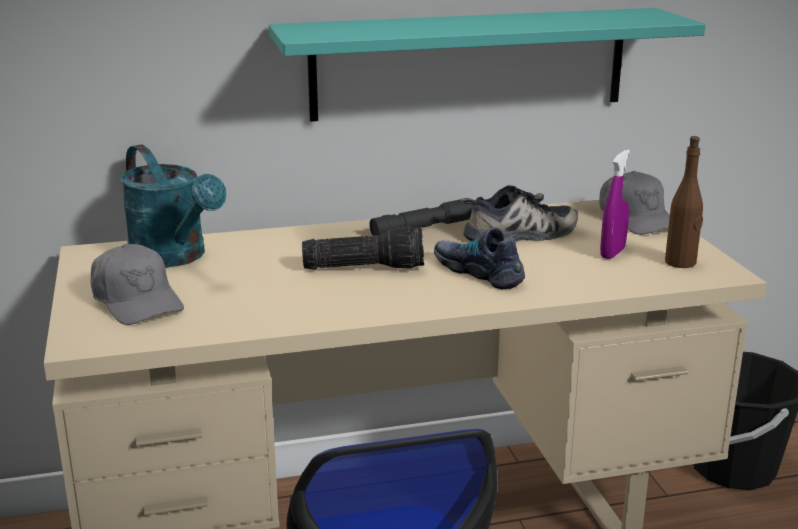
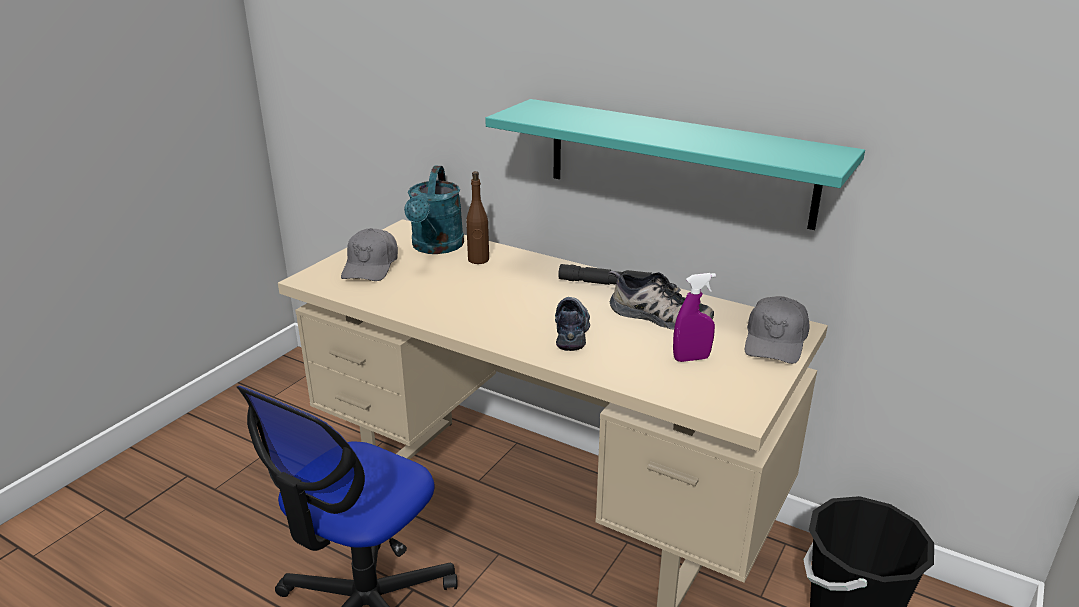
camera: 45 degrees right, 5 degrees up
flashlight [302,226,424,269] -> none
brown bottle [665,136,703,268] -> brown bottle moved to [466,171,489,264]

